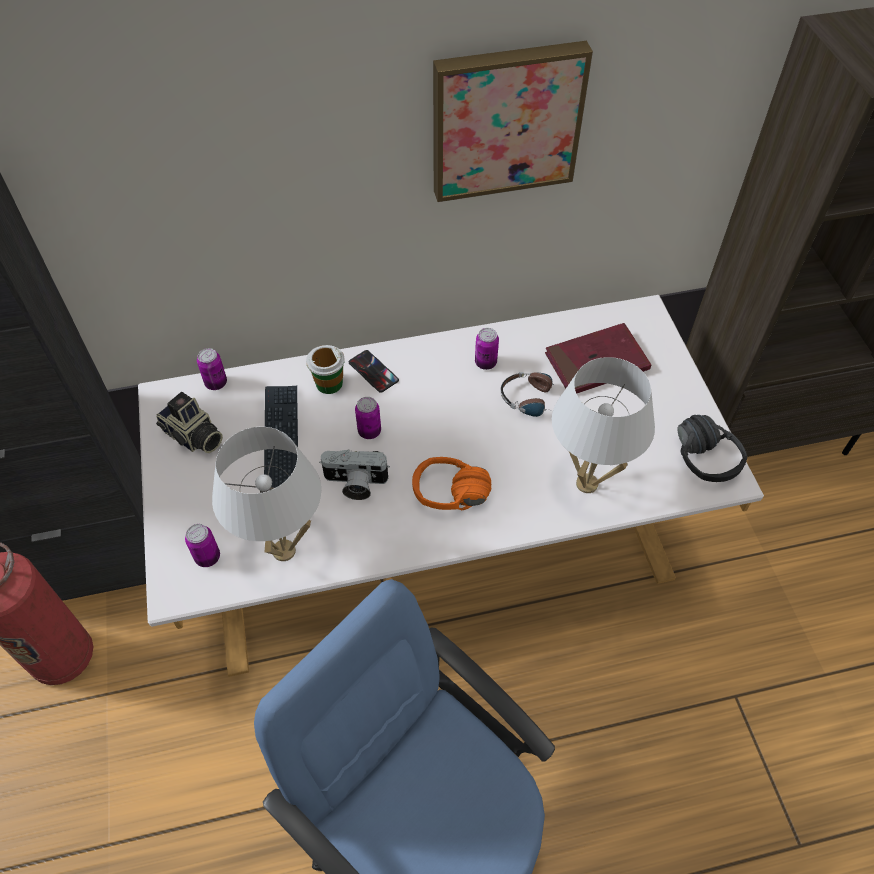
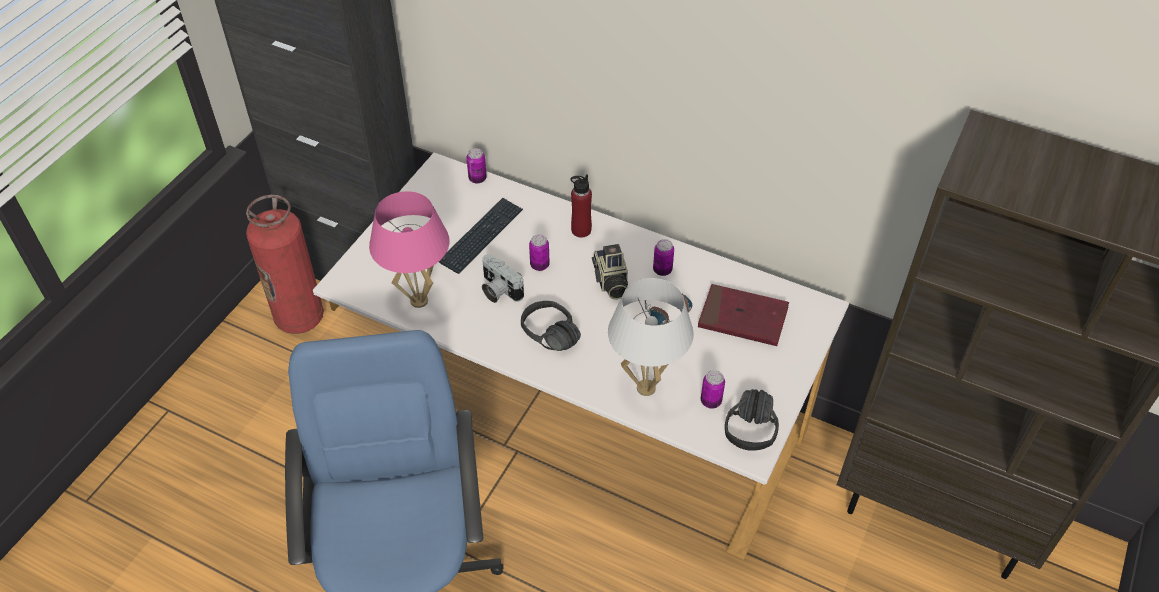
camera: 40 degrees right, 5 degrees down
camera [156,392,223,453] -> camera moved to [592,244,628,300]
can [185,524,220,567] -> can moved to [701,370,725,409]
white table lamp [212,427,321,561] -> pink table lamp [369,191,449,308]
cup [306,345,345,394] -> none
phone [349,350,399,393] -> red bottle [570,174,592,238]
orange headphones [412,457,491,510] -> black headphones [521,301,581,351]
picture [433,41,593,202] -> none

